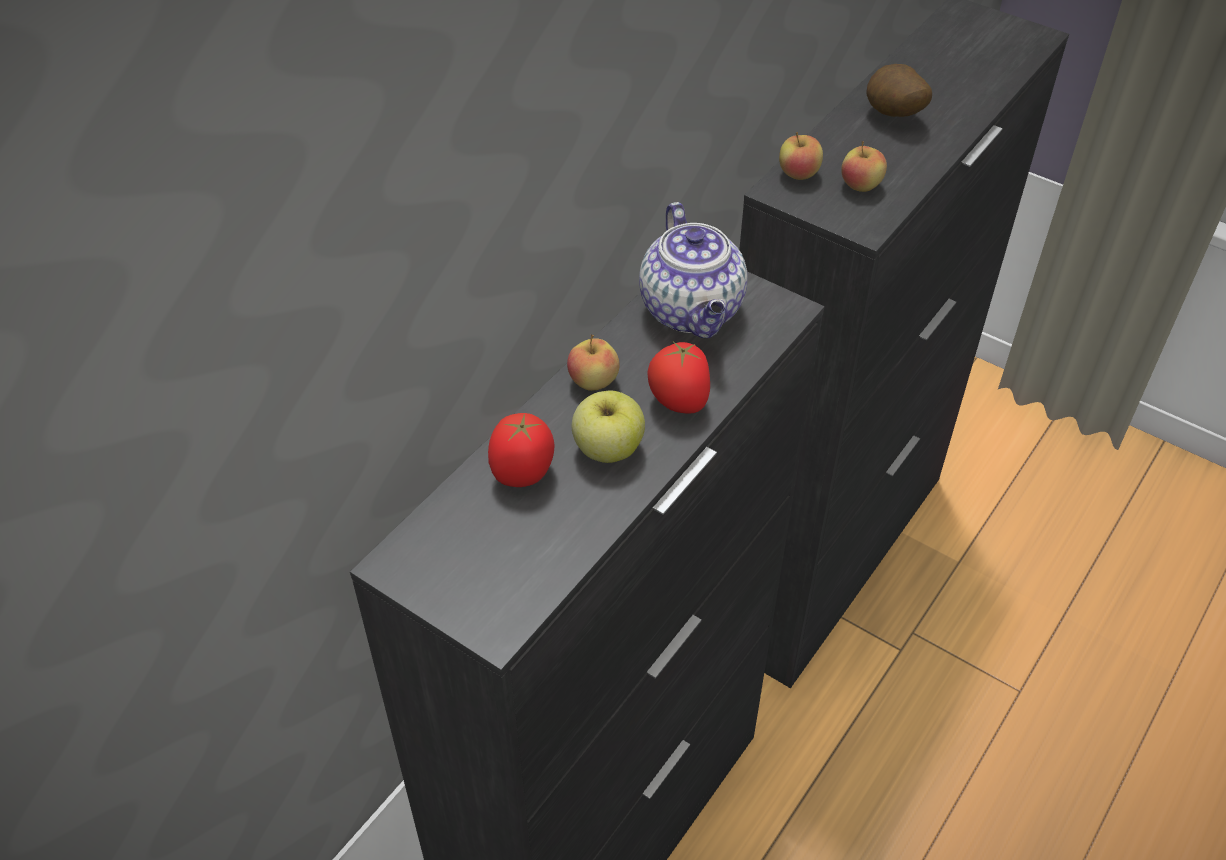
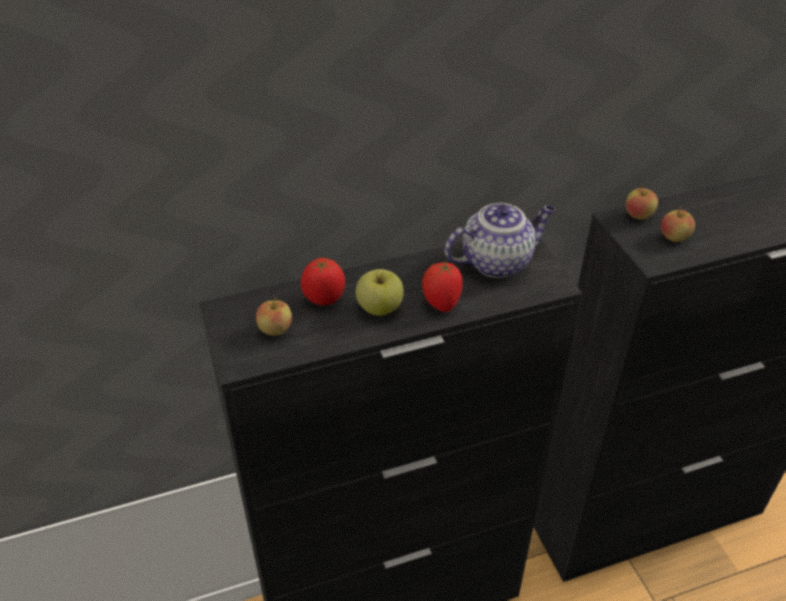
camera: 35 degrees right, 5 degrees down
apple [567,334,620,391] -> apple moved to [256,297,292,336]
teapot [639,202,748,338] -> teapot turned 135 degrees counterclockwise [445,203,555,278]
potato [866,64,932,117] -> none

